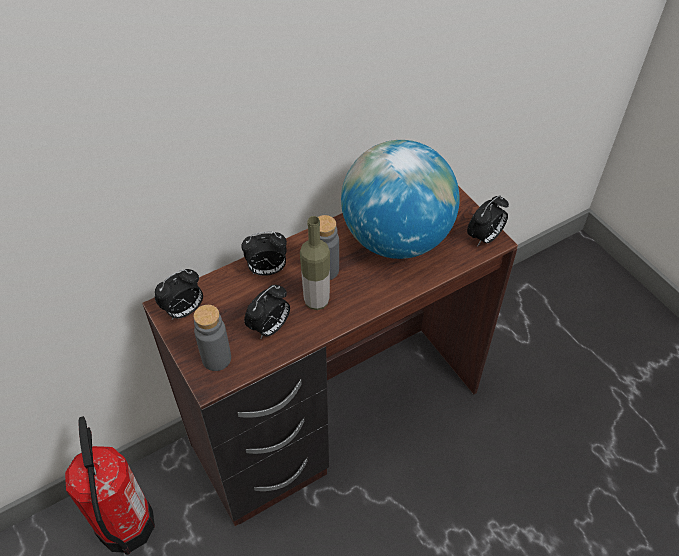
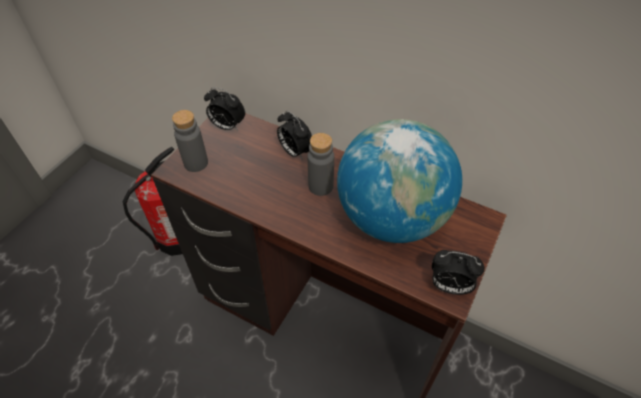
camera: 60 degrees right, 0 degrees up
alarm clock [244,285,290,338] -> none
bottle [300,216,330,310] -> none

